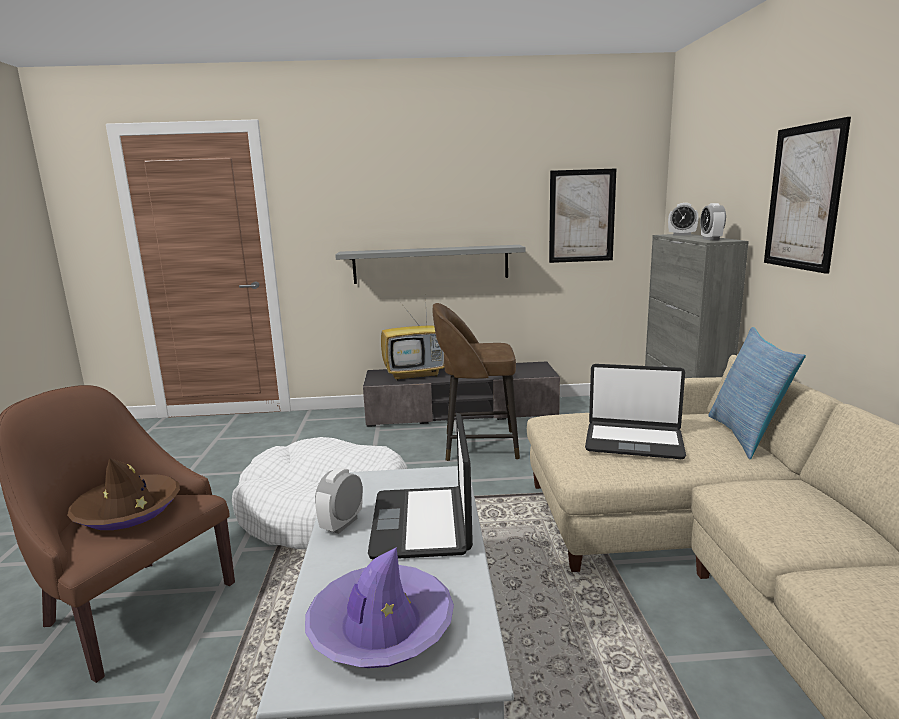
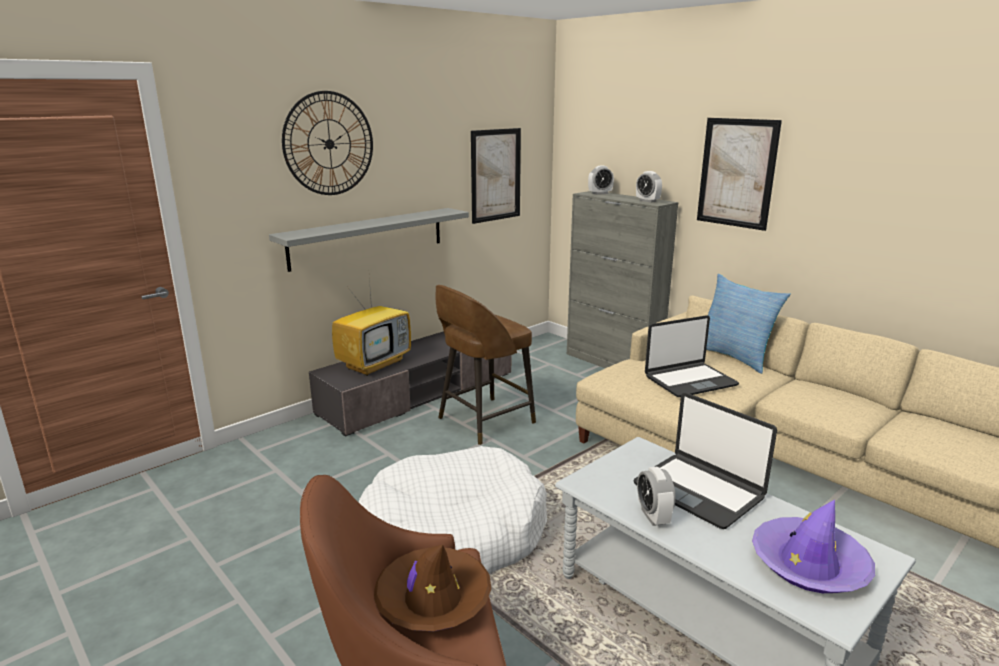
camera: 40 degrees left, 5 degrees up
none -> wall clock [282,91,373,195]

